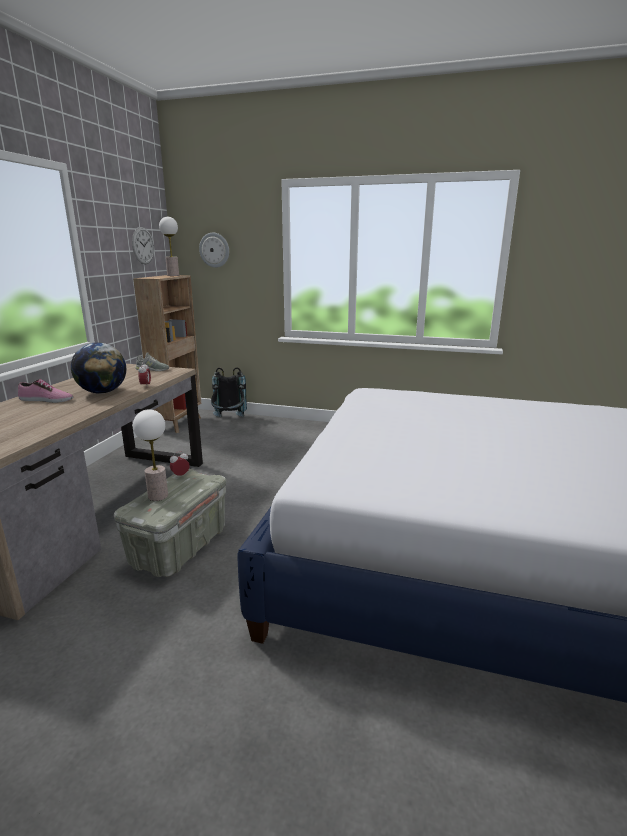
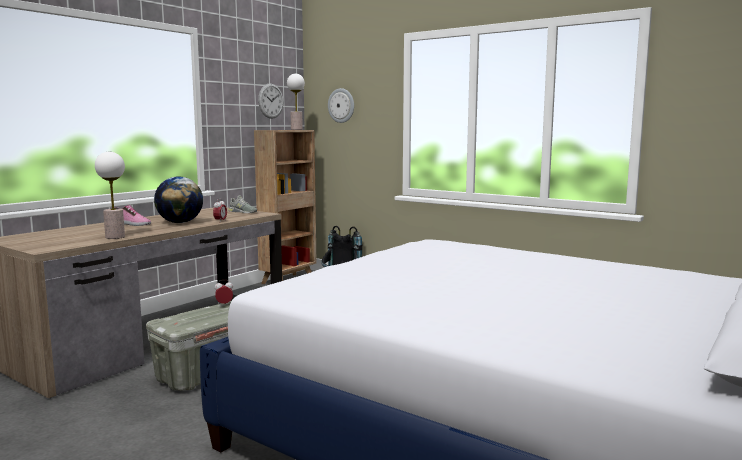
camera: 20 degrees right, 10 degrees down
table lamp [133,409,168,501] -> table lamp moved to [95,152,125,239]

